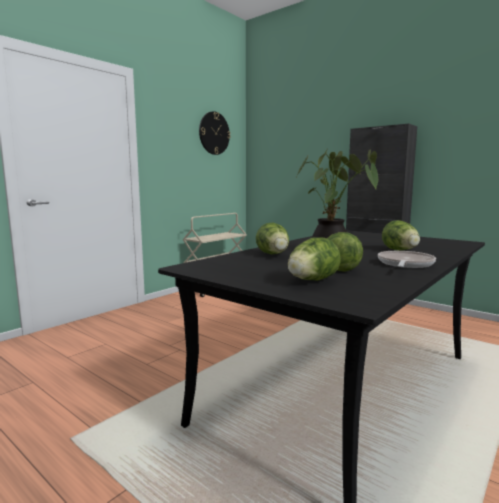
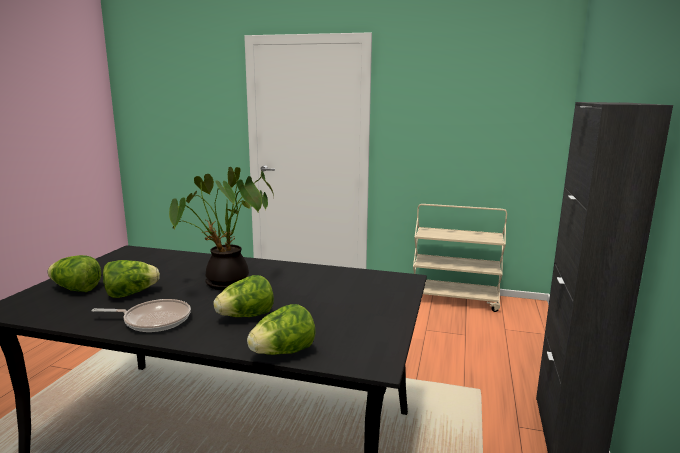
camera: 65 degrees right, 5 degrees up
wall clock [199,111,230,155] -> none
lettuce [256,223,289,254] -> lettuce moved to [247,304,316,355]

